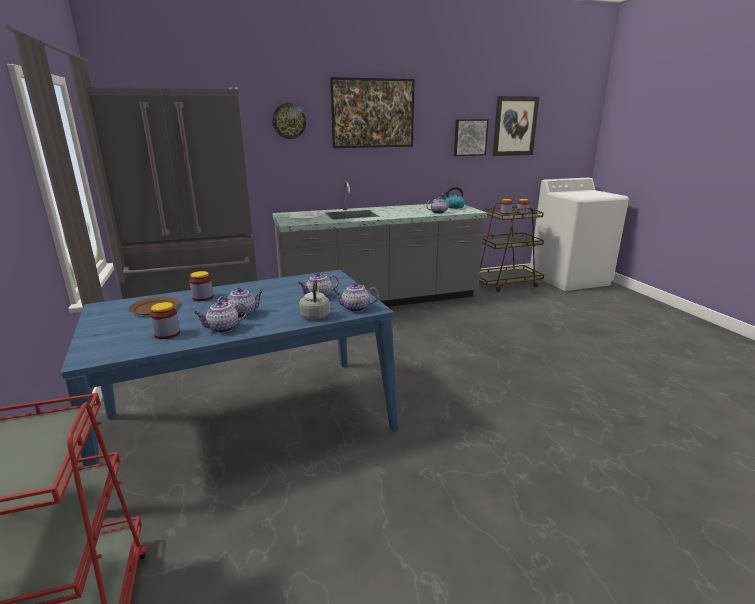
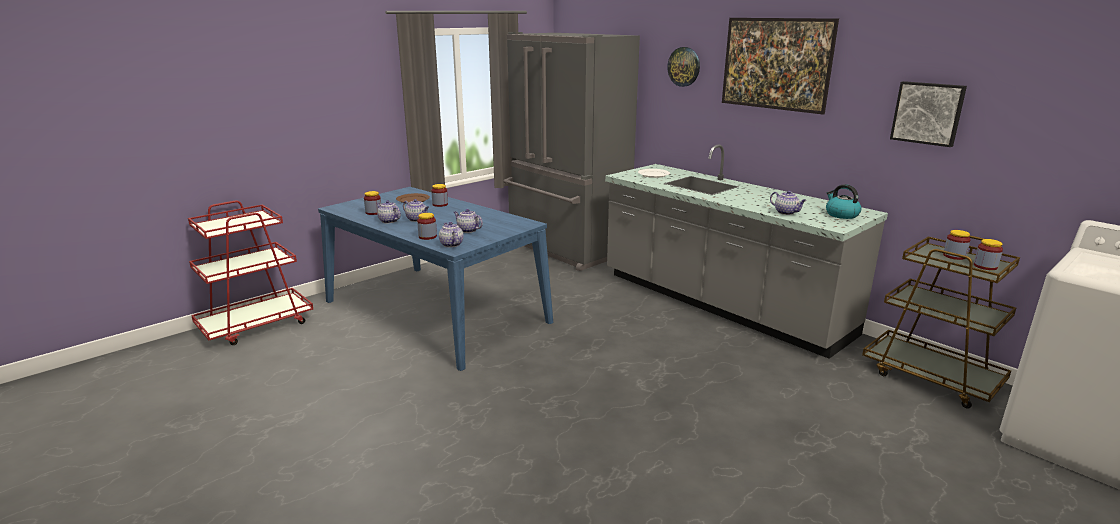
camera: 65 degrees right, 0 degrees up
grey kettle [299,279,330,320] -> jar [417,213,437,240]
picture [492,96,539,156] -> none

